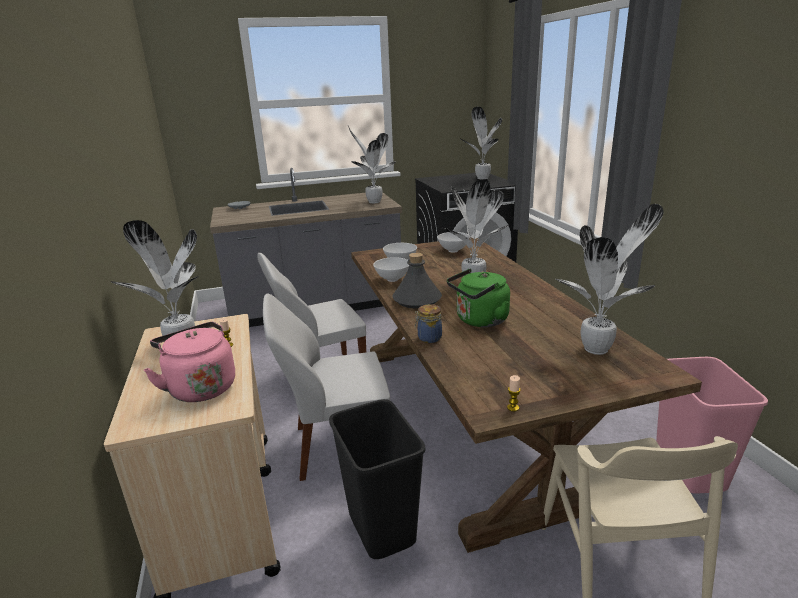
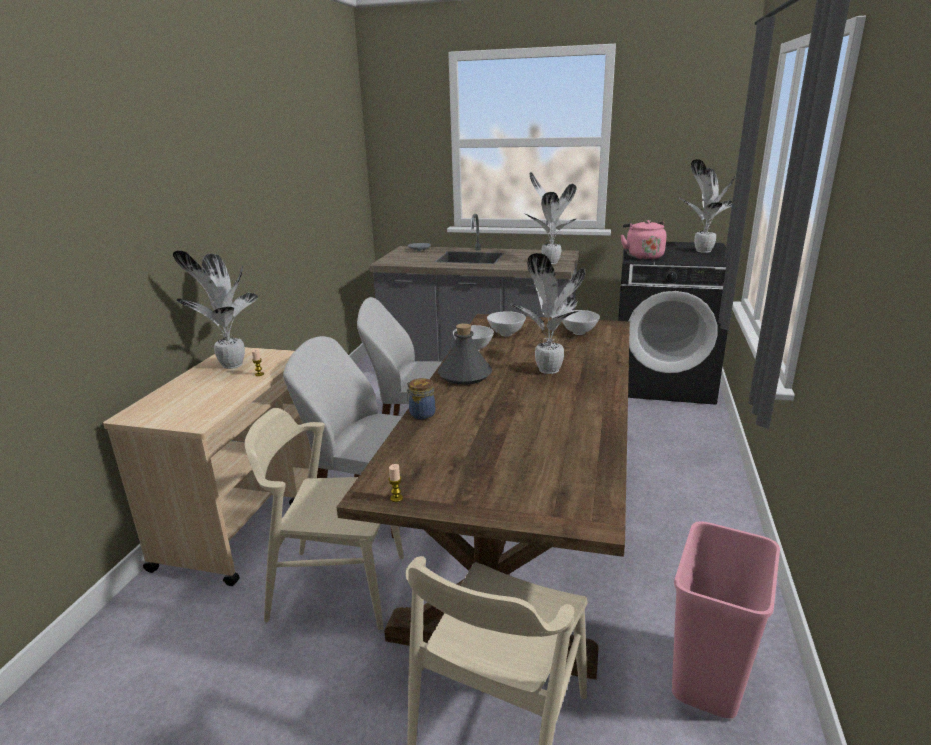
camera: 30 degrees right, 0 degrees up
pink kettle [144,322,235,402] -> pink kettle moved to [621,220,666,260]
black trash can [329,399,426,559] -> beige chair [245,408,404,630]
green kettle [447,268,510,327] -> none
potted plant [555,204,664,355] -> none

